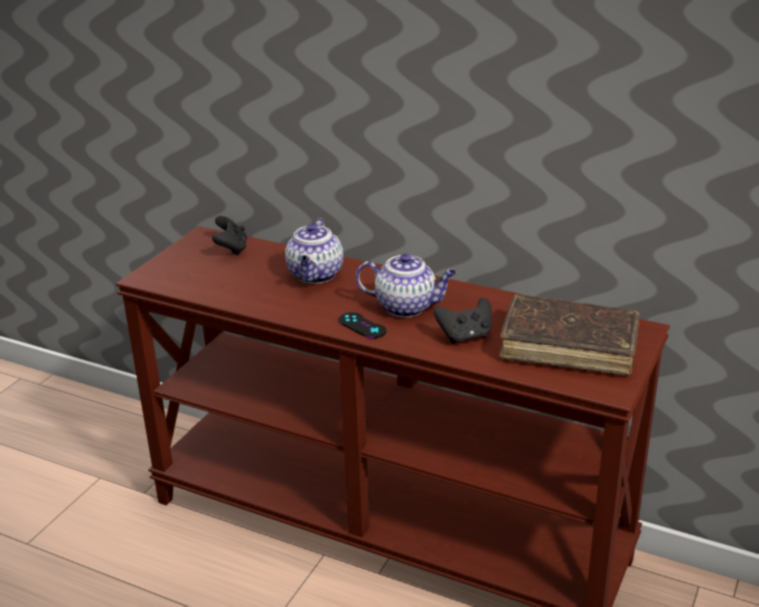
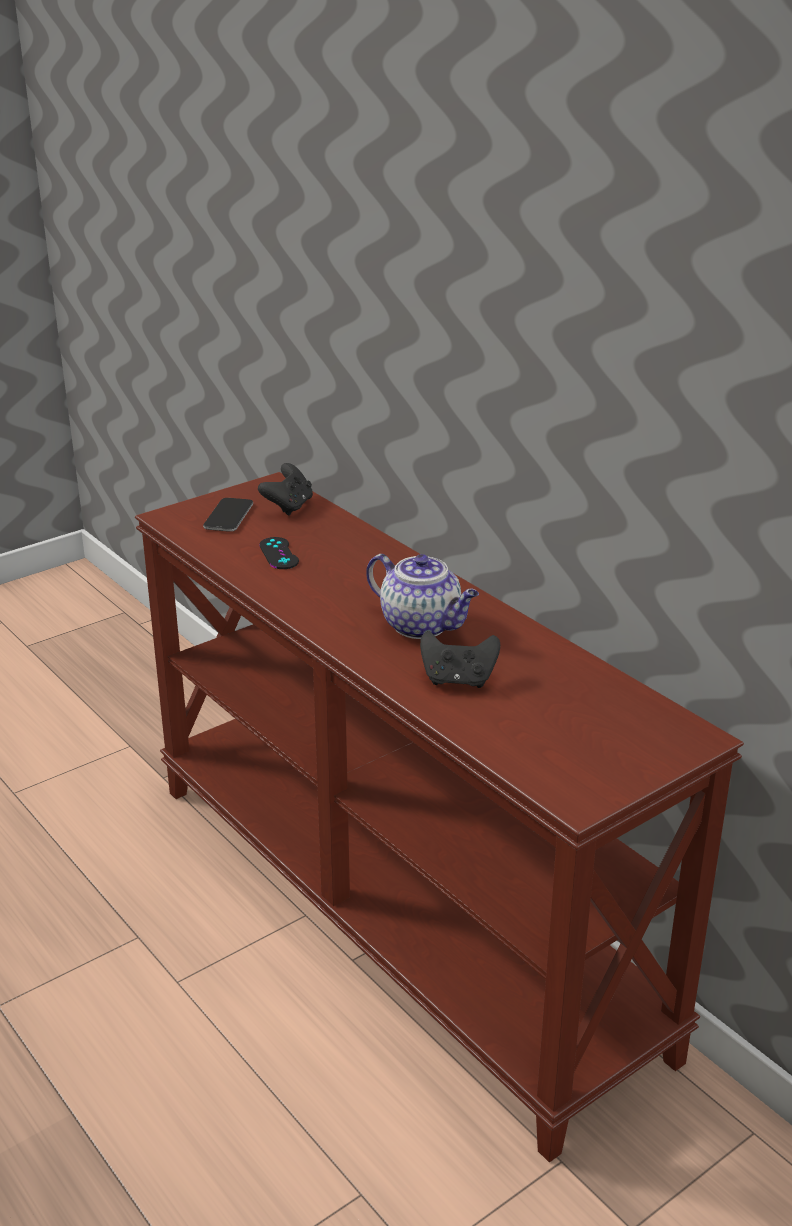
camera: 25 degrees right, 0 degrees up
teapot [285,218,344,284] -> none
black game controller [339,312,386,338] -> black game controller moved to [259,537,299,569]
brown book [499,294,639,376] -> none
none -> phone [203,498,253,532]

